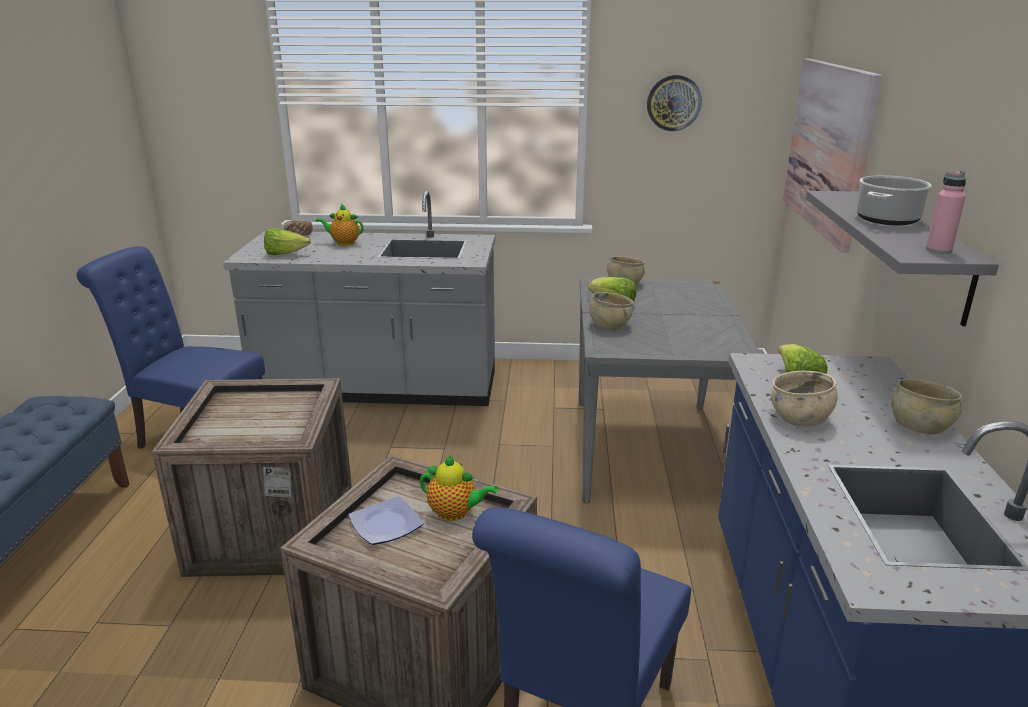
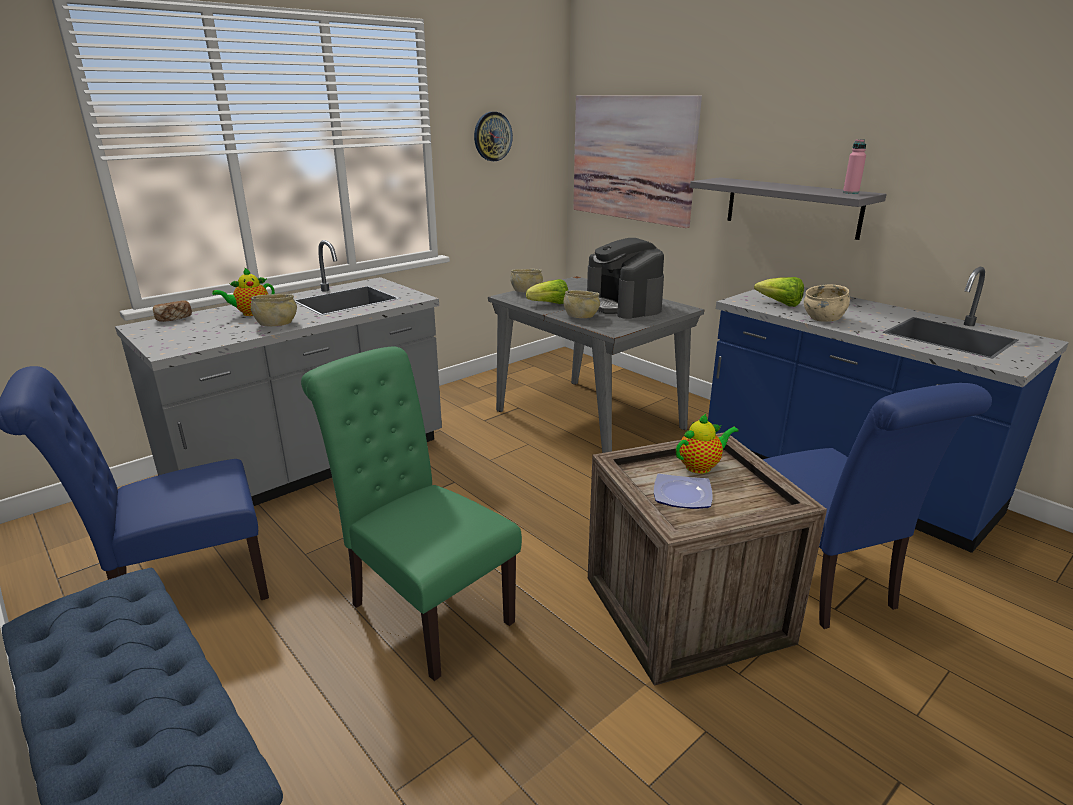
camera: 45 degrees left, 0 degrees up
crate [152,378,352,577] -> green chair [301,347,522,681]
lettuce [264,228,311,255] -> none
cooking pot [856,175,932,225] -> none
beige bowl [891,378,962,434] -> beige bowl moved to [251,294,297,326]
none -> coffee machine [587,238,664,319]

